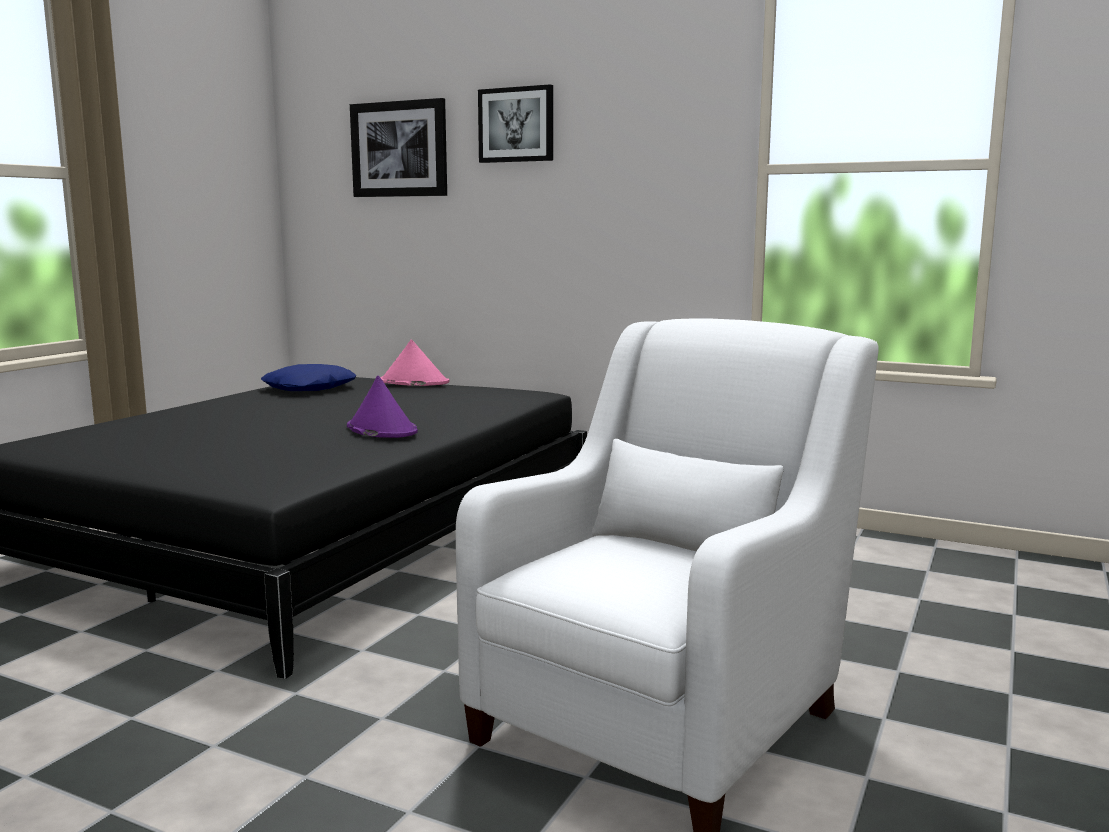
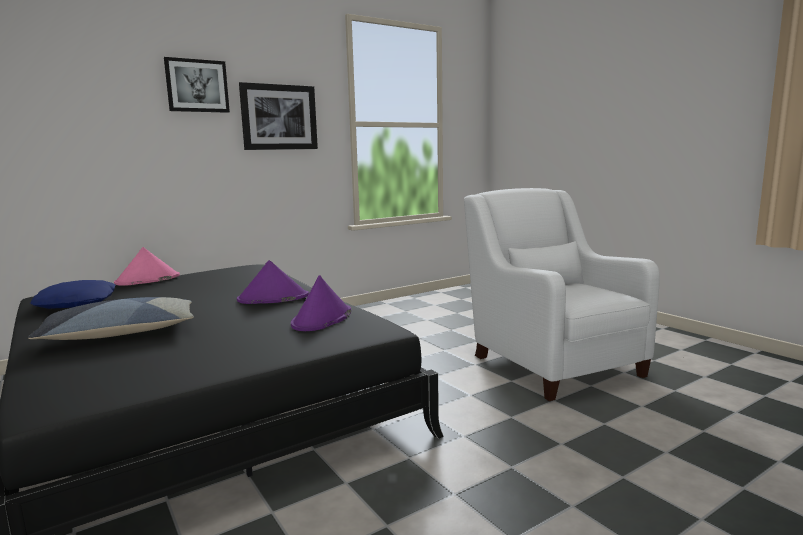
camera: 60 degrees left, 0 degrees up
picture [350,98,447,197] -> picture moved to [239,82,318,150]
none -> pillow [28,297,194,340]
none -> purple hat [291,275,351,331]

